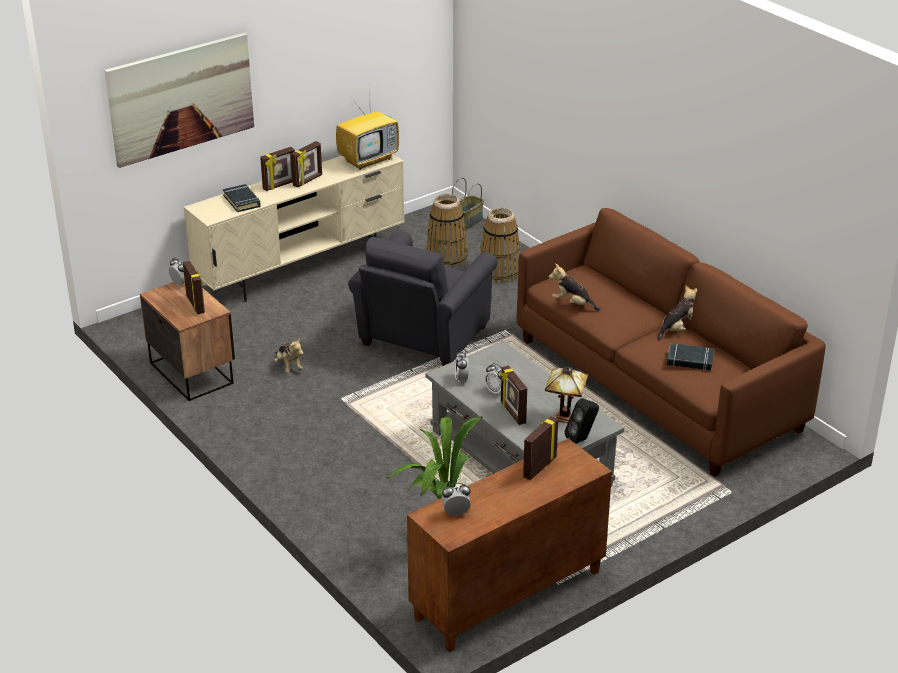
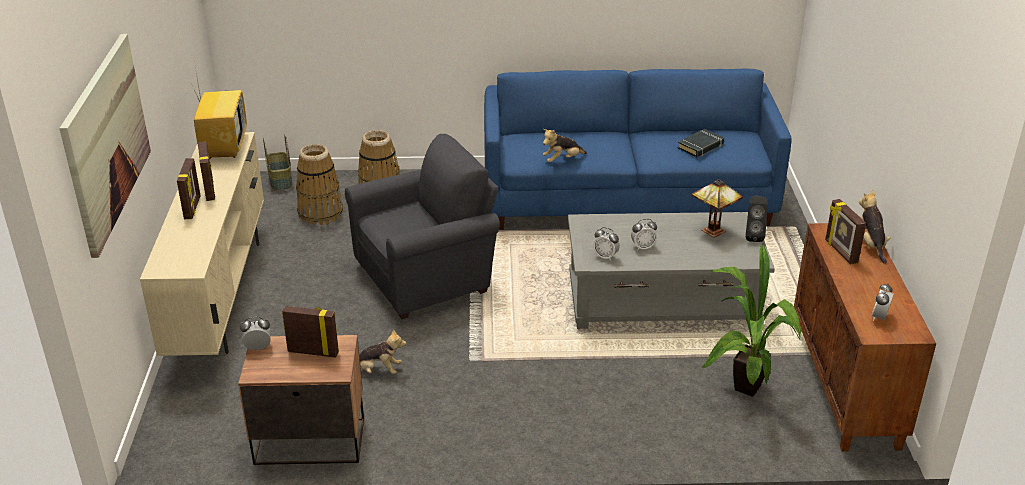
camera: 55 degrees left, 0 degrees up
black book [223,184,261,212] -> none
grey armchair [348,231,497,366] -> grey armchair turned 90 degrees counterclockwise [345,134,500,319]
picture frame [500,365,527,425] -> none
brown sofa [517,208,826,477] -> blue sofa [484,69,791,230]
plush toy [658,285,697,341] -> plush toy moved to [859,190,891,264]

